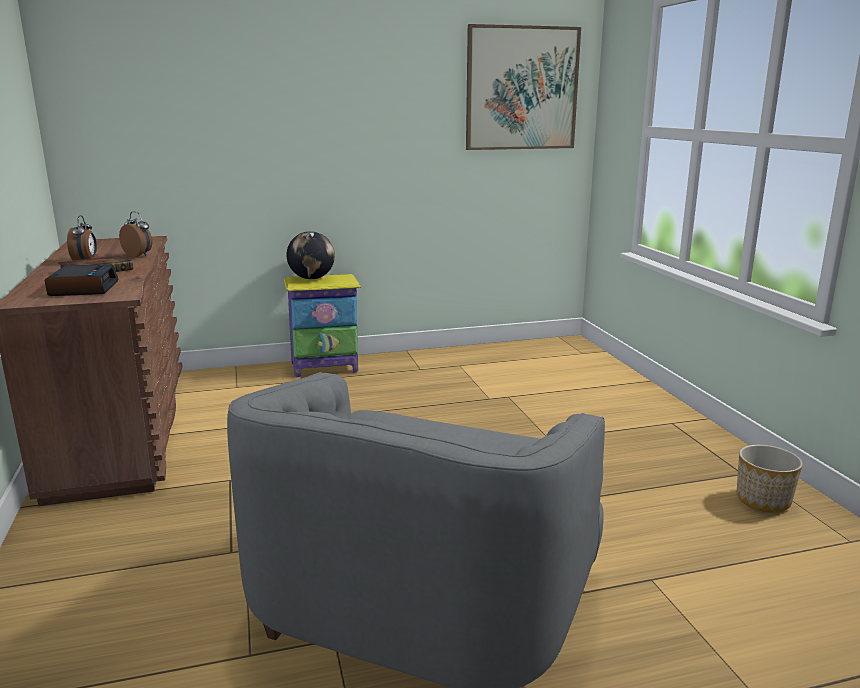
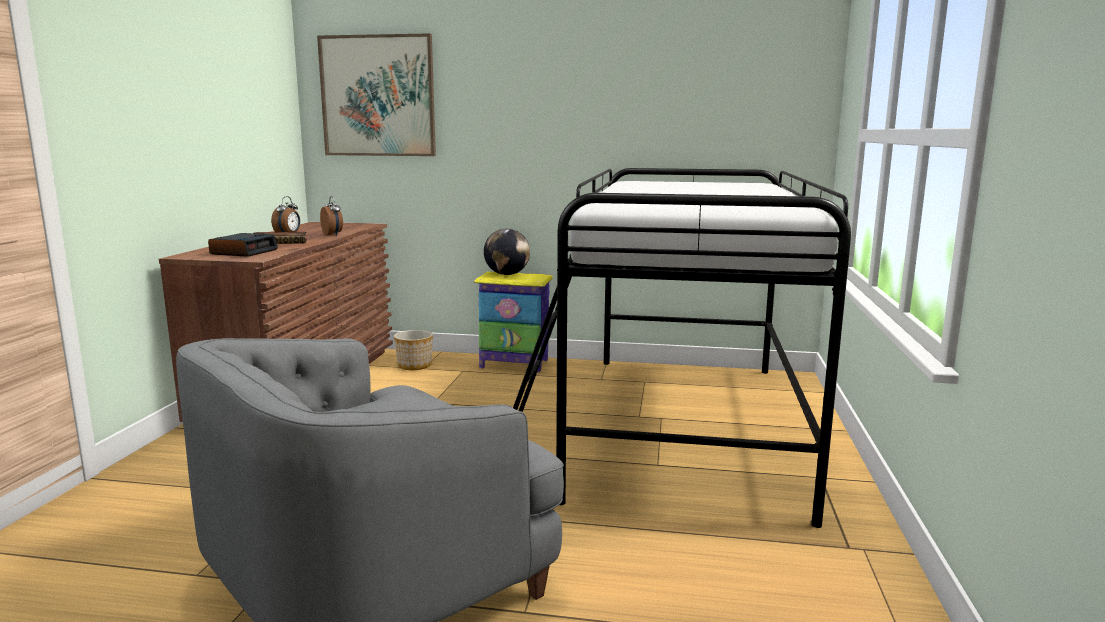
camera: 25 degrees right, 5 degrees down
picture [466,24,581,150] -> picture moved to [317,33,436,156]
planter [737,445,803,513] -> planter moved to [394,330,433,370]
none -> black bed [513,168,851,528]

